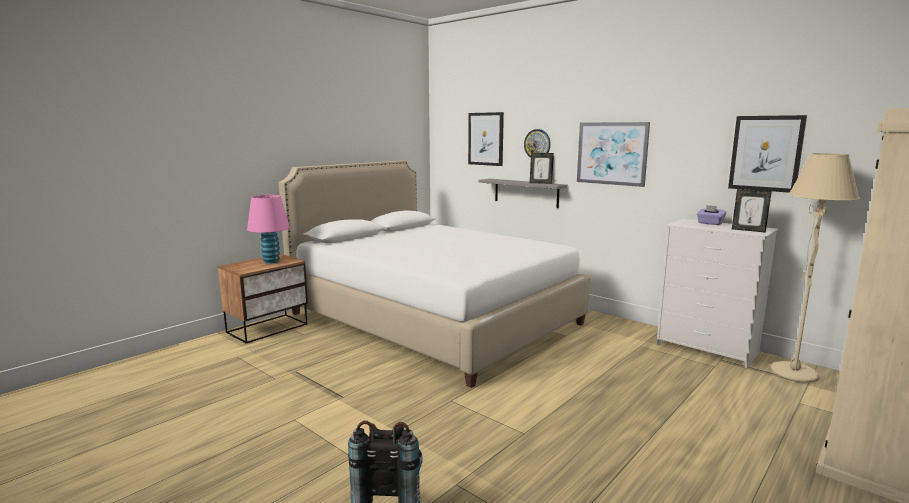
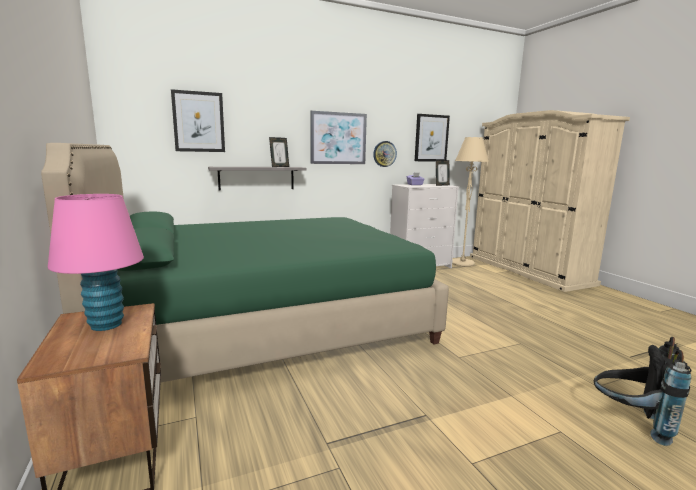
camera: 65 degrees left, 0 degrees up
white bed [279,160,590,388] -> green bed [41,143,449,382]
wall clock [524,129,551,158] -> wall clock moved to [373,141,397,167]

